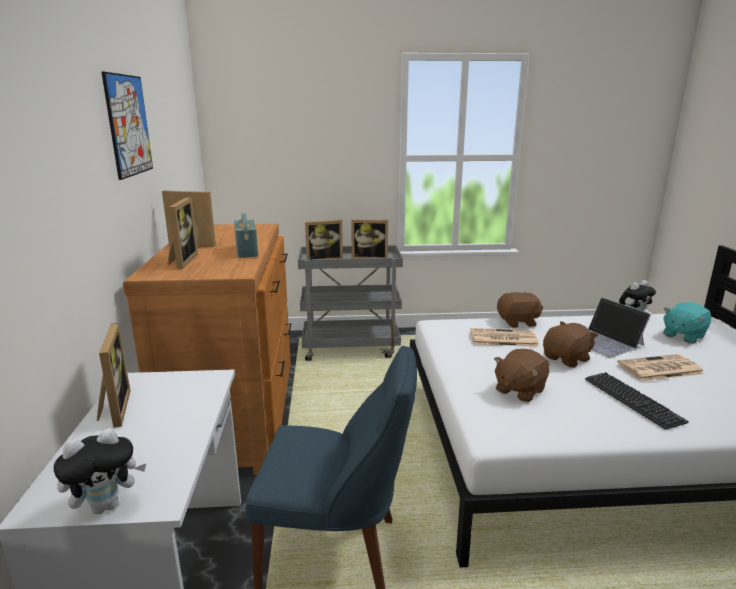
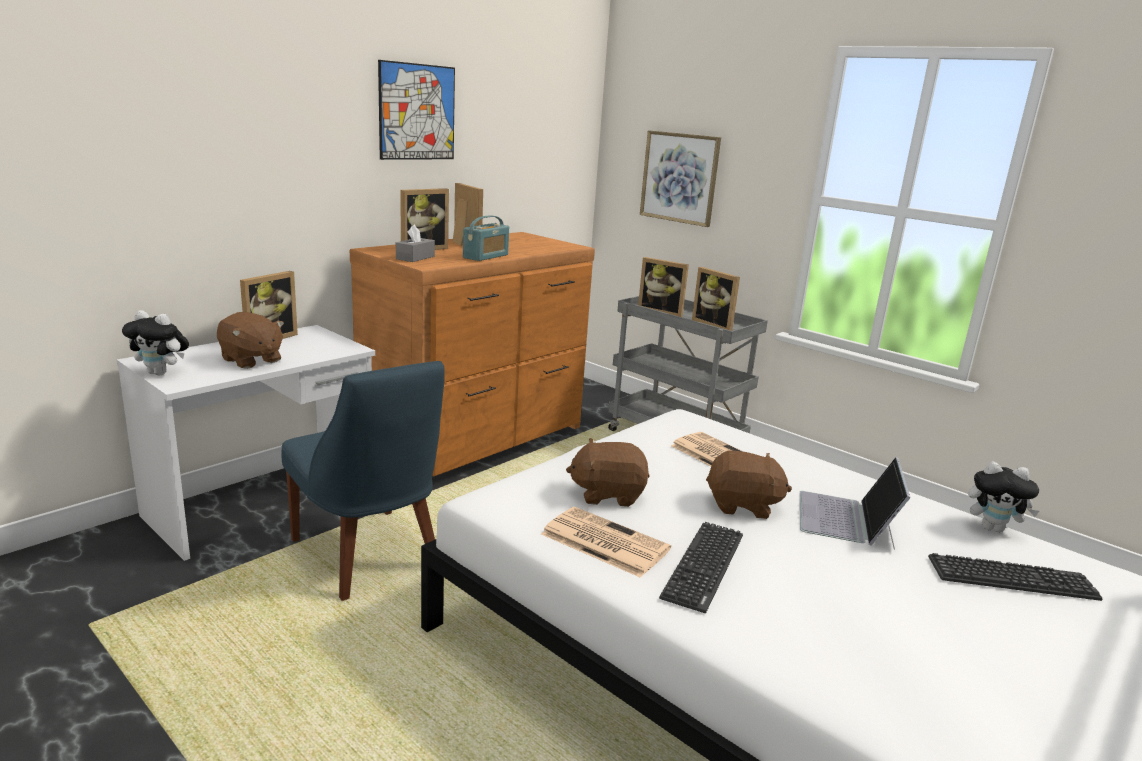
camera: 45 degrees right, 0 degrees up
brown plush toy [497,292,543,328] -> brown plush toy moved to [217,312,284,369]
newspaper [617,354,705,381] -> newspaper moved to [541,507,671,578]
turquoise plush toy [663,302,711,343] -> keyboard [928,553,1102,601]
none -> grey tissue box [396,225,435,262]
none -> picture [640,131,721,227]

